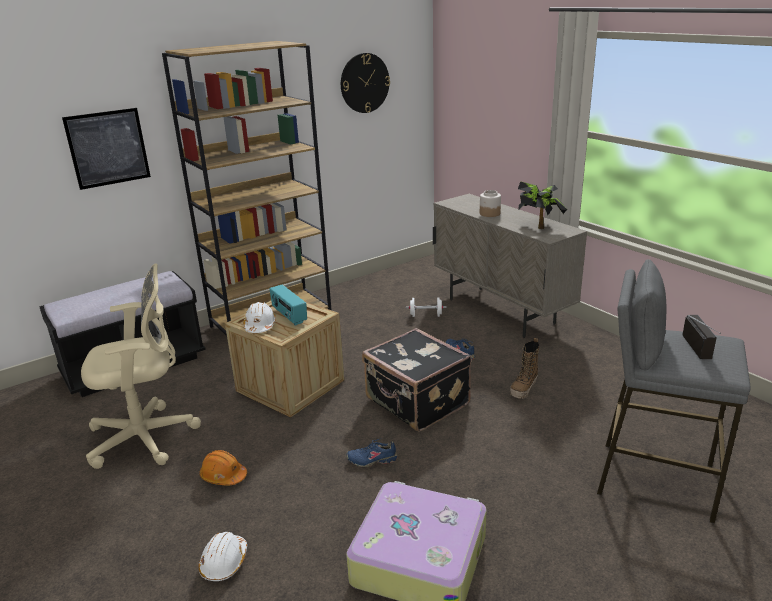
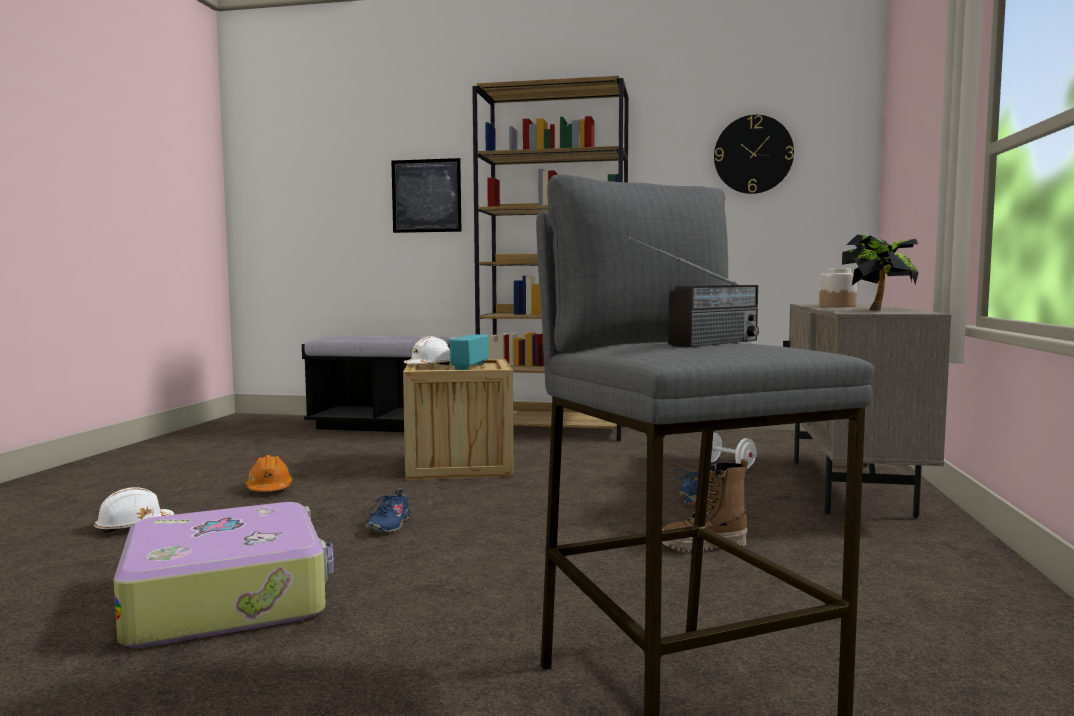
camera: 45 degrees right, 20 degrees down
beige office chair [81,264,201,469] -> none
blue shoe [346,439,397,467] -> blue shoe turned 120 degrees counterclockwise [366,489,414,532]
black suitcase [362,328,472,431] -> none

